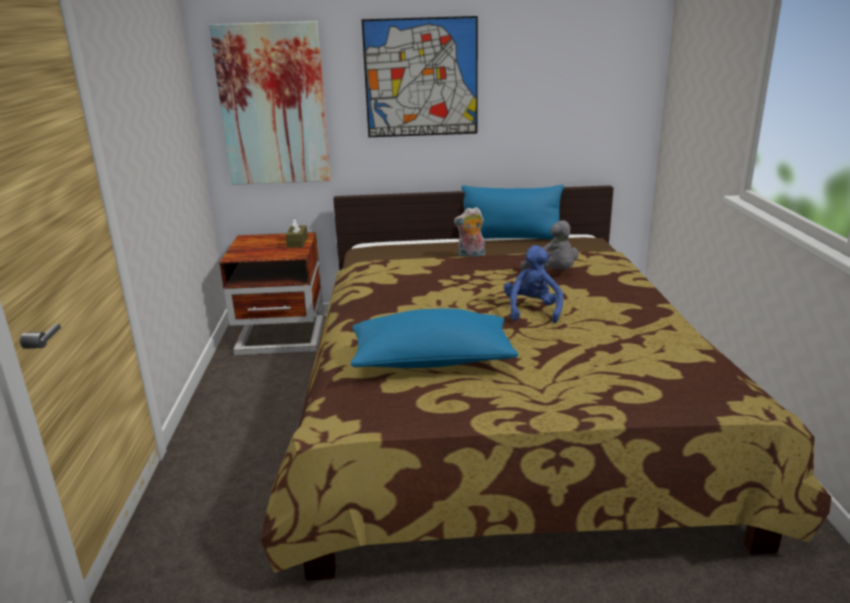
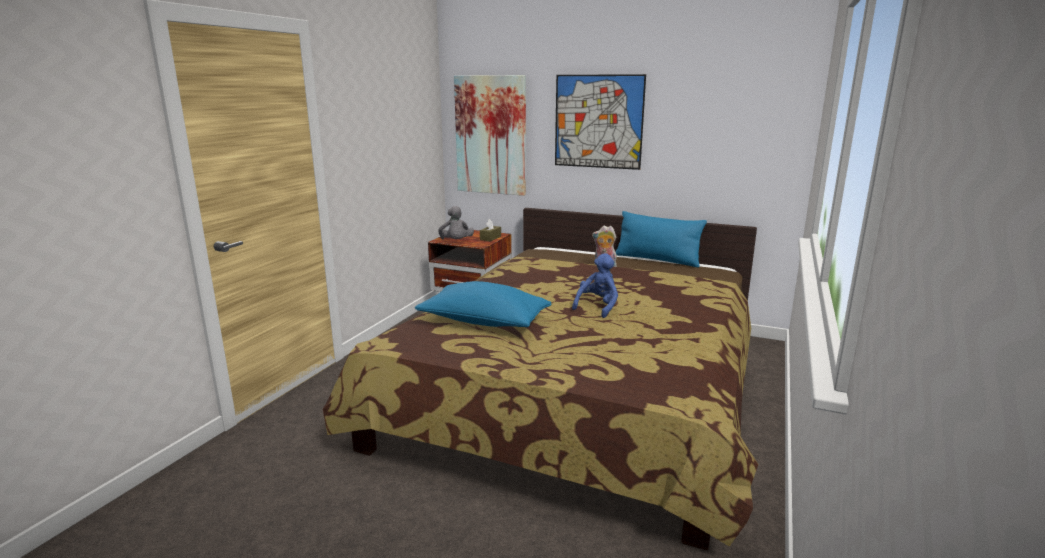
camera: 25 degrees right, 5 degrees down
grey plush toy [520,220,578,271] -> grey plush toy moved to [438,206,474,239]

